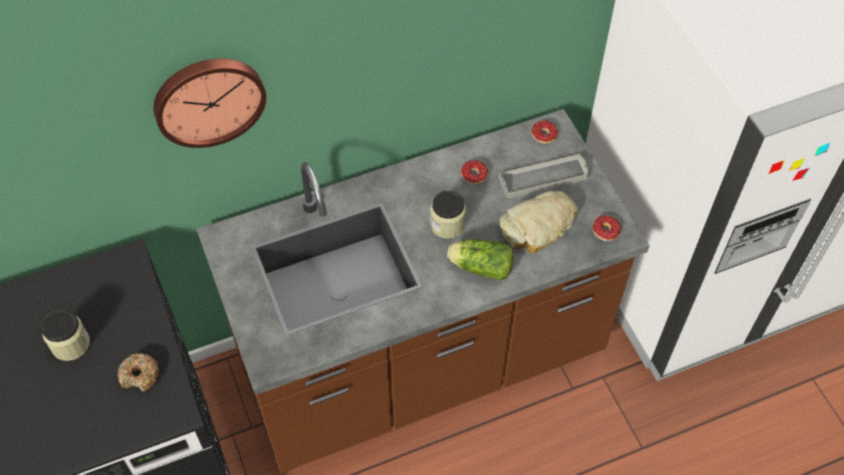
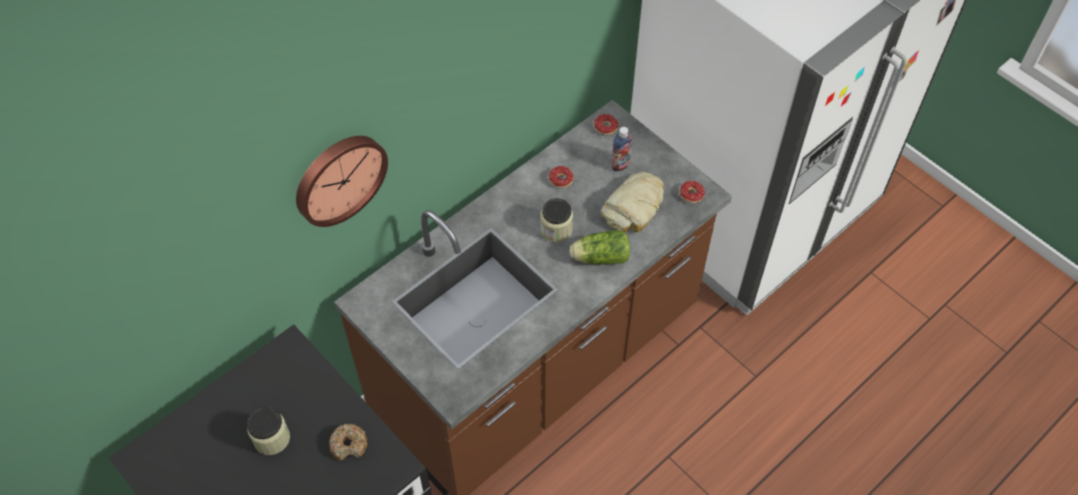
camera: 20 degrees left, 0 degrees up
grey tray [498,153,589,199] -> bottle [611,127,633,172]

